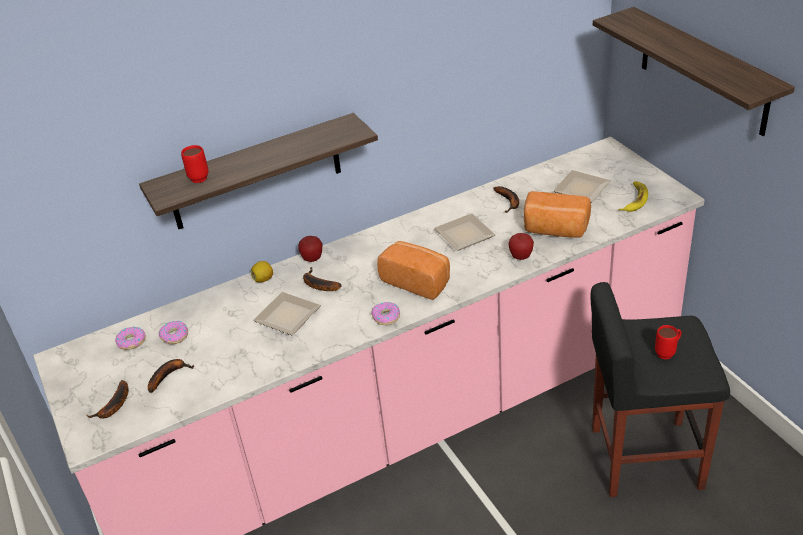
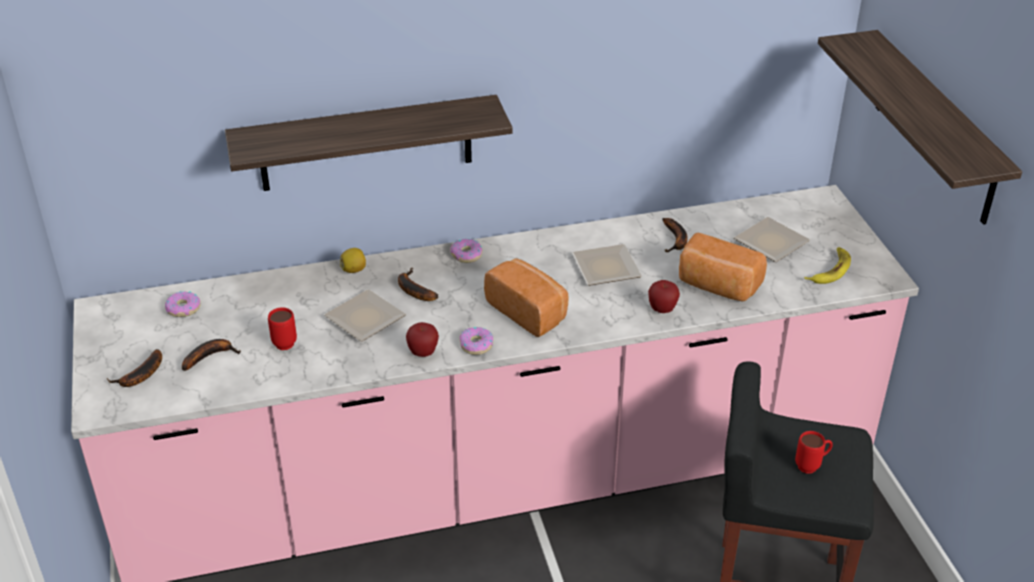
camera: 10 degrees right, 0 degrees up
donut [159,321,188,344] -> donut moved to [450,239,483,263]
red mug [181,145,209,183] -> red mug moved to [268,307,297,350]
apple [298,236,322,262] -> apple moved to [406,322,439,357]

